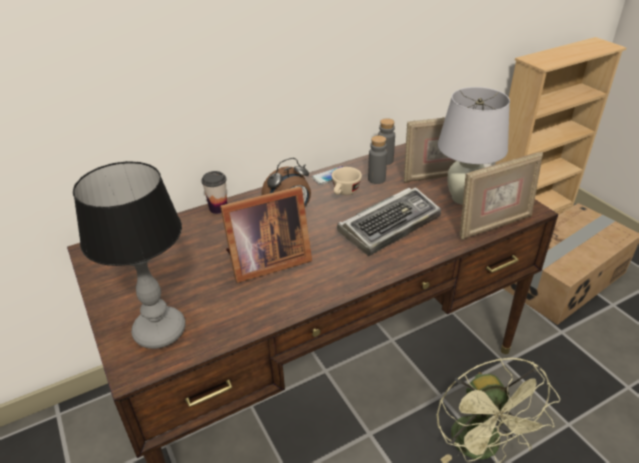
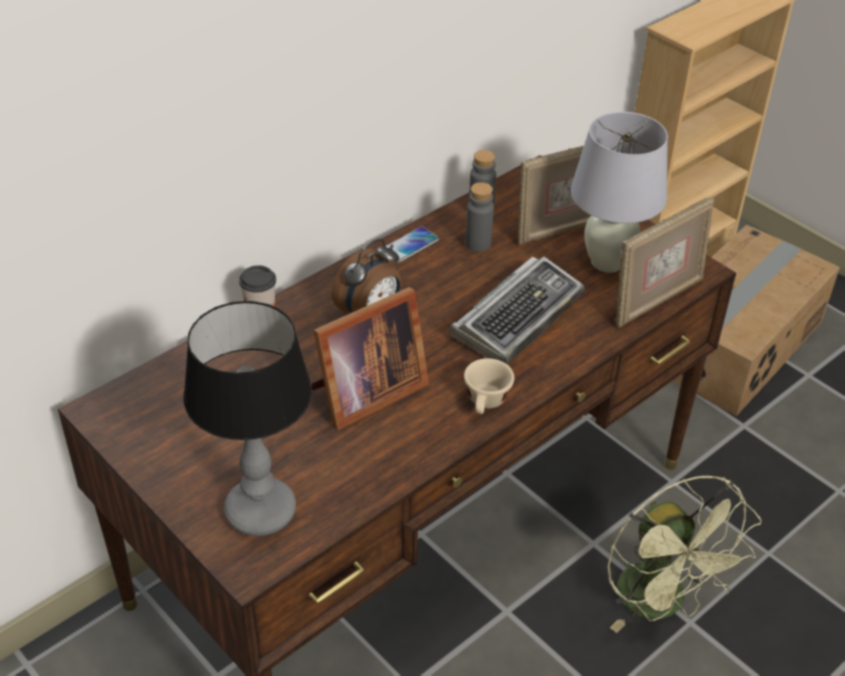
camera: 15 degrees left, 5 degrees up
beige cup [331,167,362,195] -> beige cup moved to [464,358,514,414]

